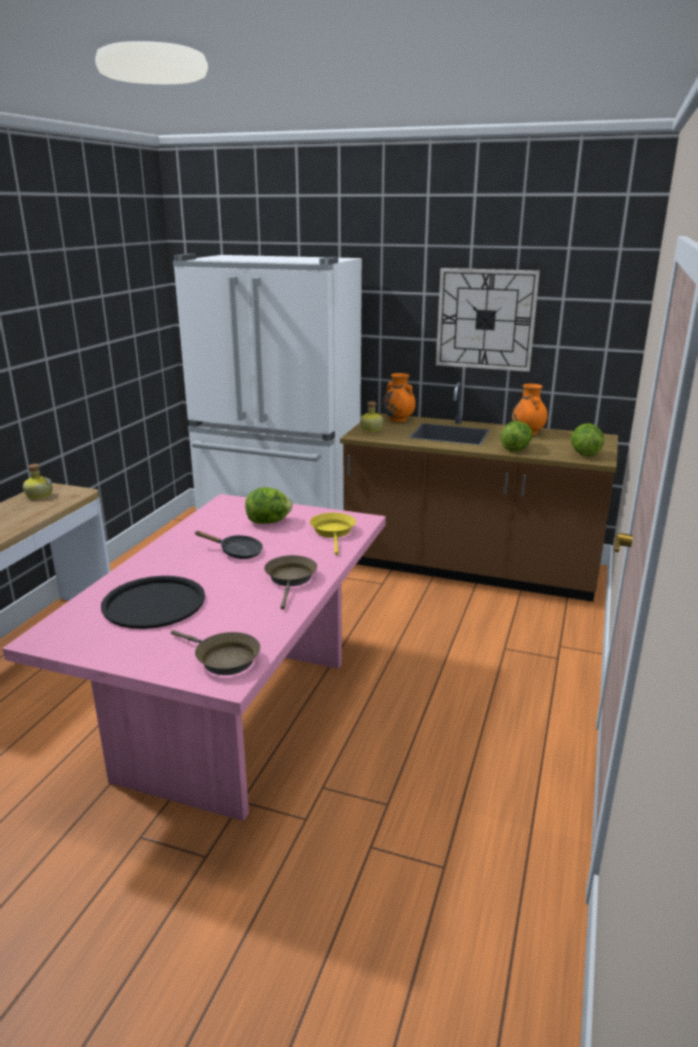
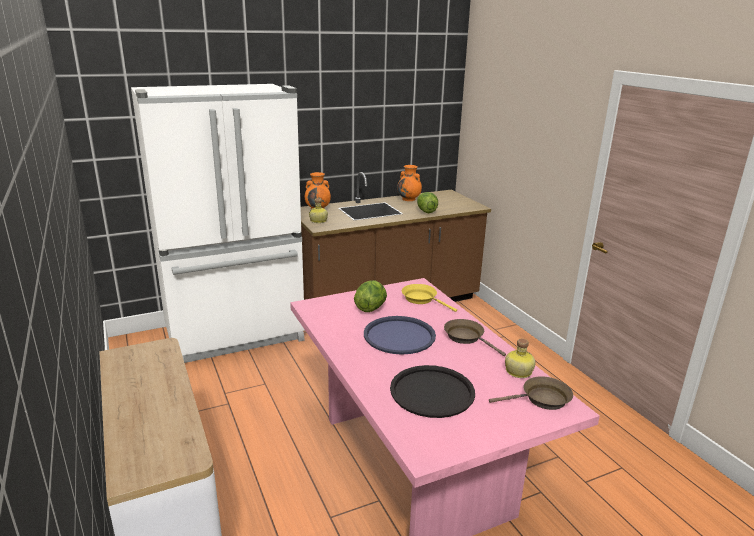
camera: 45 degrees left, 0 degrees up
bottle [23,464,52,500] -> bottle moved to [505,339,535,378]
black frying pan [195,531,263,559] -> blue tray [364,316,436,355]
wall clock [436,268,540,372] -> none
lettuce [571,423,604,457] -> none

